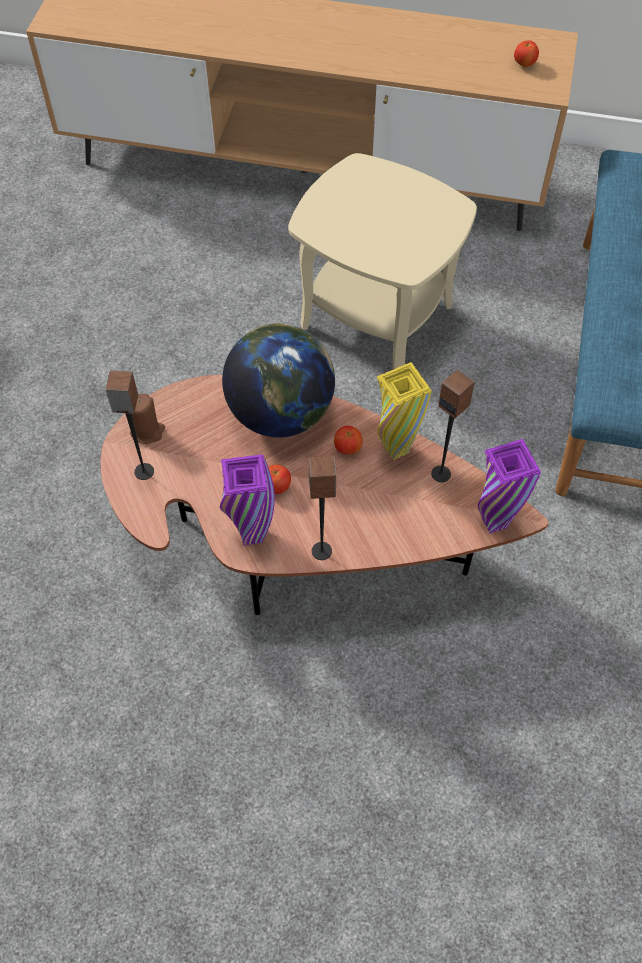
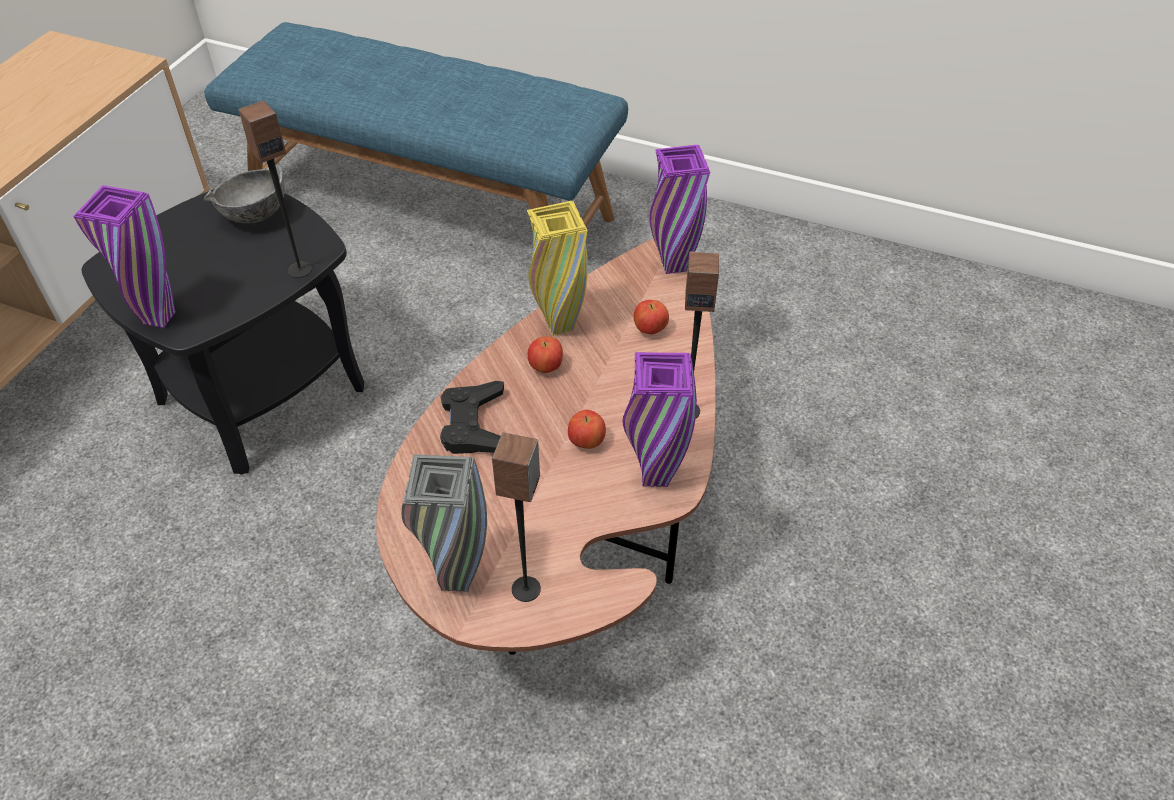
camera: 80 degrees left, 10 degrees down
brown candle [130,394,165,444] -> grey vase [402,454,487,592]
globe [222,323,335,438] -> black game controller [440,381,504,454]
beige side table [288,153,477,370] -> black side table [82,189,364,475]
speaker [431,370,475,482] -> speaker moved to [238,100,312,278]
apple [514,40,539,67] -> apple moved to [634,300,669,334]
none -> purple vase [73,185,176,328]
none -> grey bowl [204,165,285,223]

